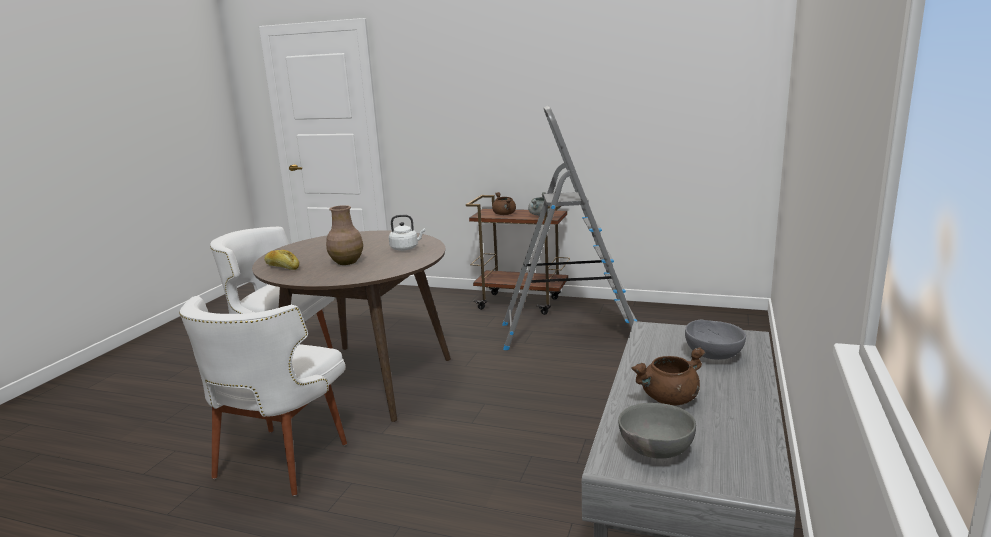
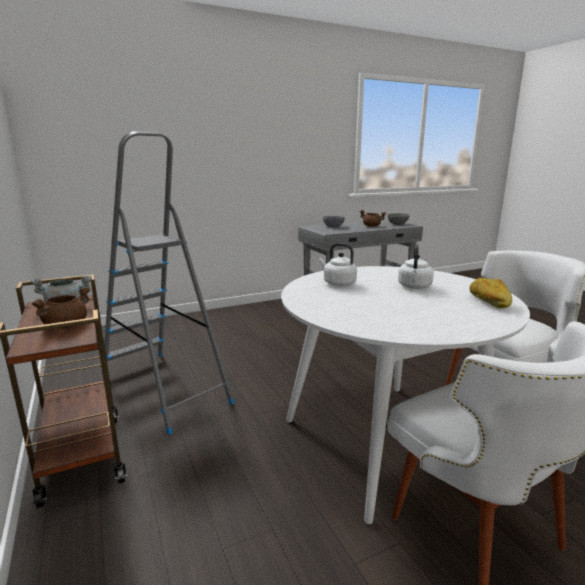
camera: 135 degrees left, 0 degrees up
brown dining table [252,231,451,422] -> white dining table [281,266,530,524]
brown vase [326,205,363,265] -> white kettle [398,245,434,289]

